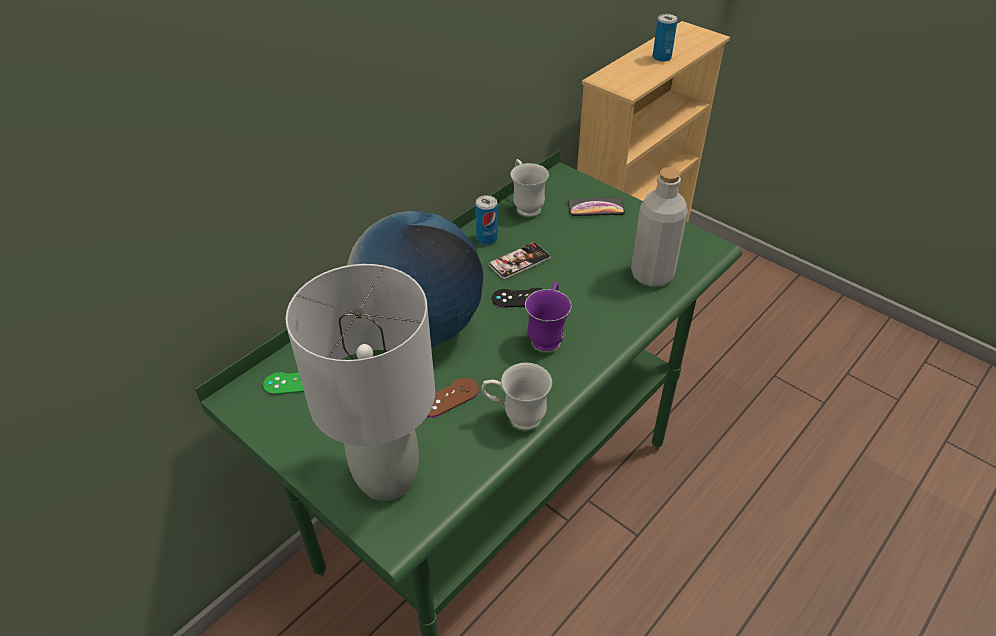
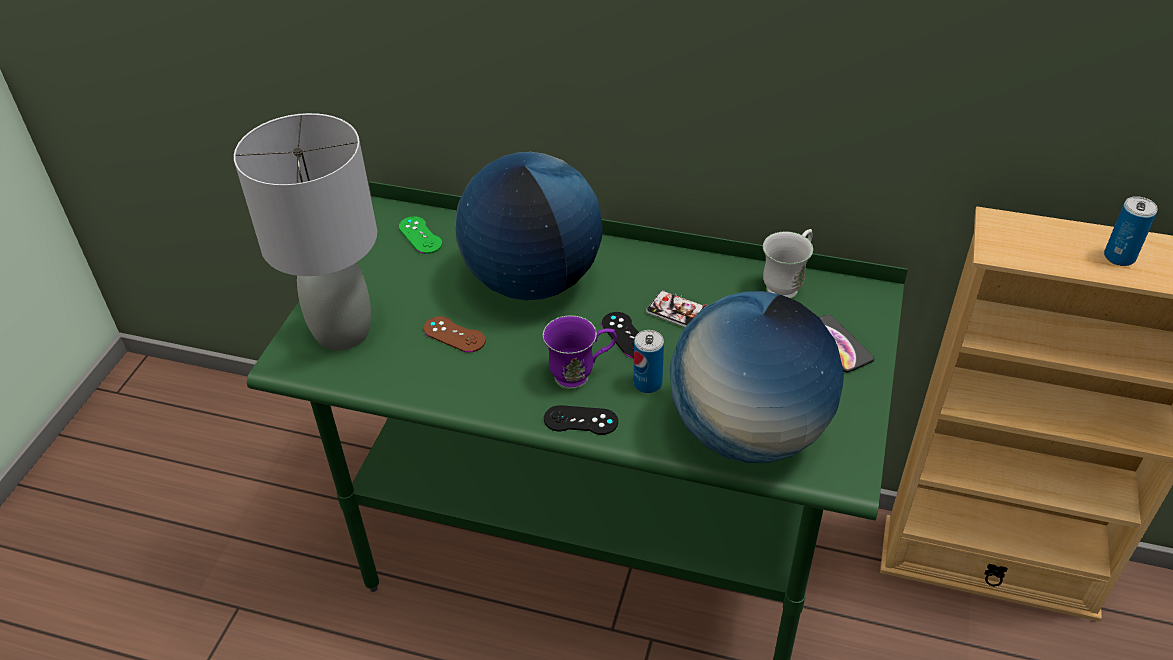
camera: 65 degrees right, 0 degrees up
can [475,195,498,245] -> can moved to [634,330,664,393]
white mug [481,363,552,432] -> none
grey bottle [631,167,688,287] -> globe [670,291,844,463]
none -> black game controller [544,405,618,435]

